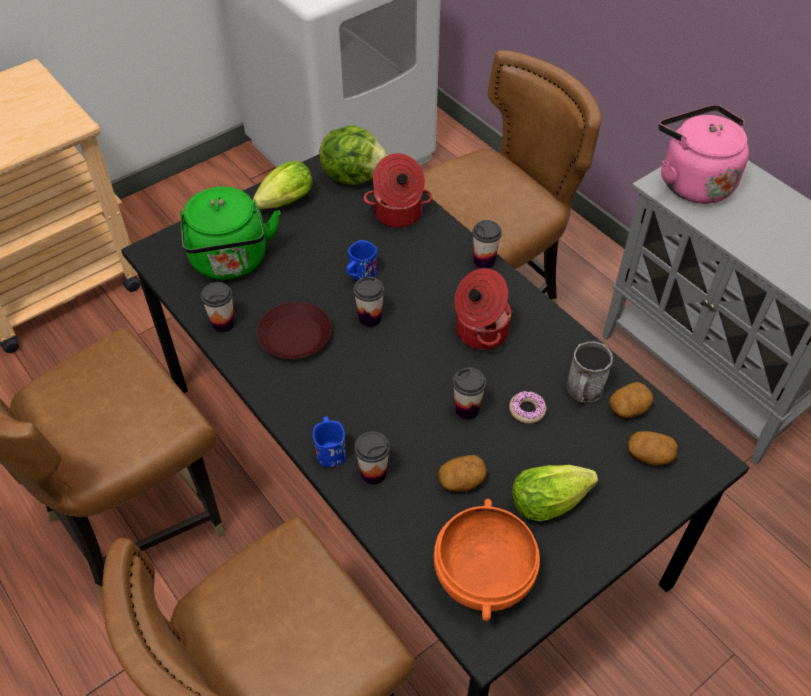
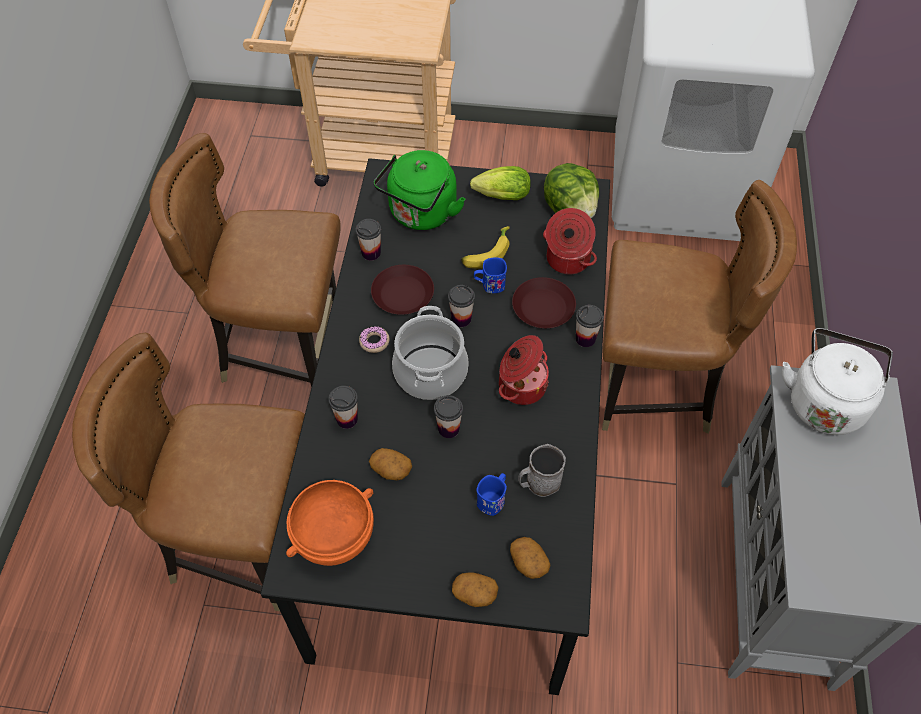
camera: 45 degrees right, 5 degrees up
blue mug [313,416,346,467] -> blue mug moved to [477,473,507,516]
donut [509,391,546,424] -> donut moved to [359,326,390,353]
lettuce [512,465,598,521] -> none
potato [610,382,654,418] -> potato moved to [452,573,499,607]
pink kettle [659,105,749,204] -> white kettle [782,328,893,435]
none -> cooking pot [392,306,469,400]
none -> banana [461,226,510,269]
none -> brown plate [512,277,576,328]

